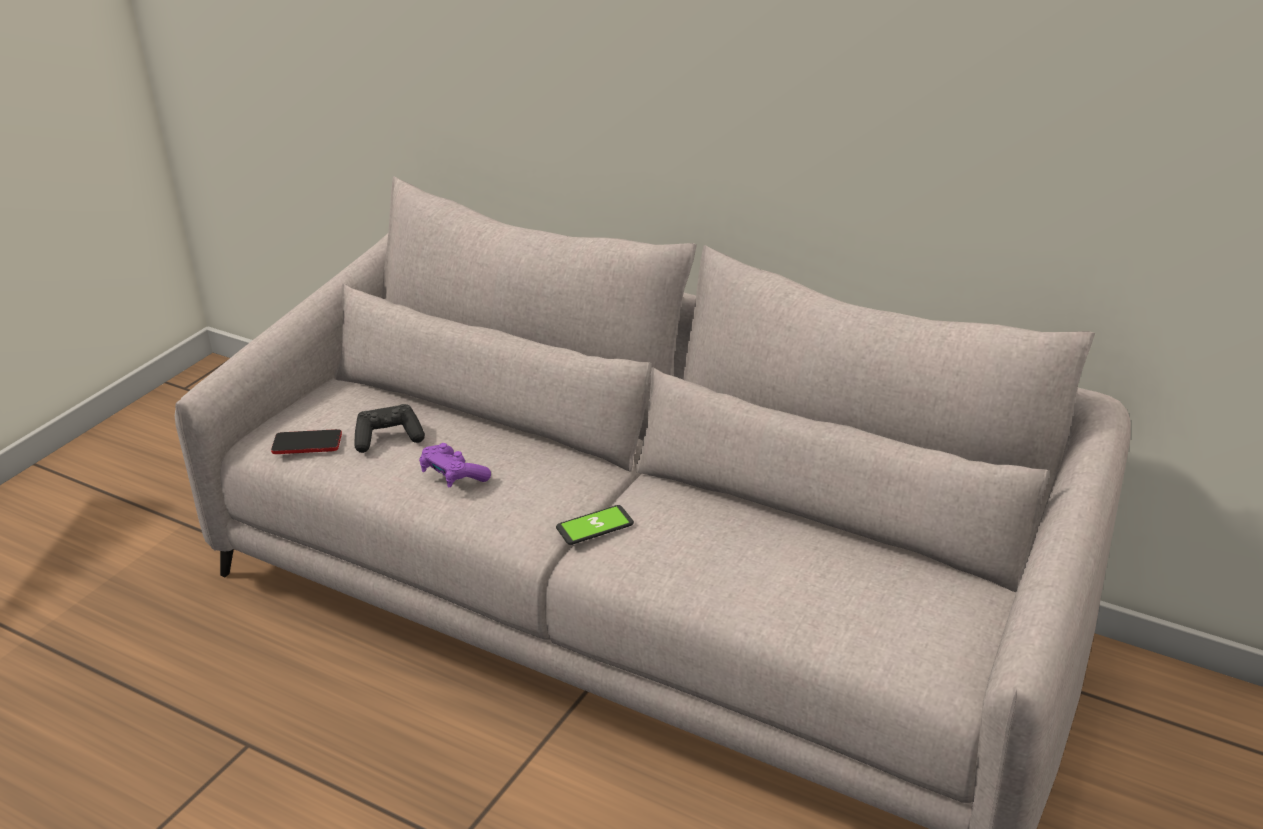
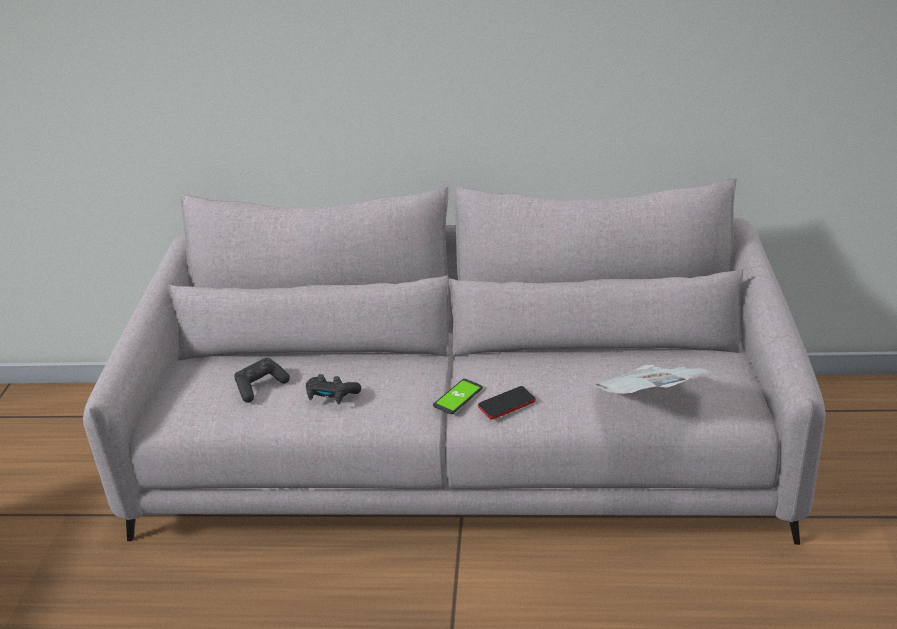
camera: 25 degrees left, 0 degrees up
phone [271,429,342,454] -> phone moved to [478,386,536,420]
purple game controller [419,443,491,488] -> black game controller [306,374,361,405]
none -> newspaper [594,365,710,394]

